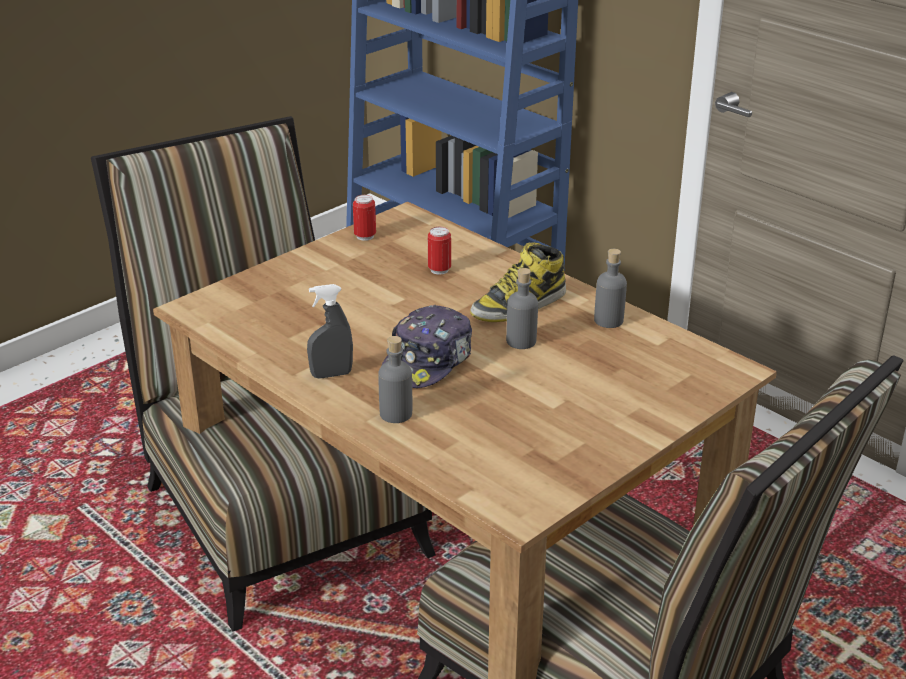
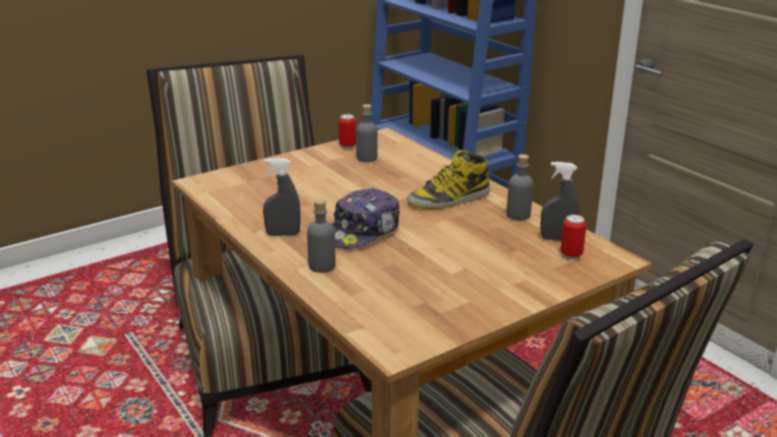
camera: 10 degrees right, 5 degrees down
can [428,227,451,275] -> can moved to [560,214,586,260]
grey bottle [506,268,538,349] -> grey bottle moved to [356,104,377,162]
none -> grey spray bottle [540,162,580,241]

